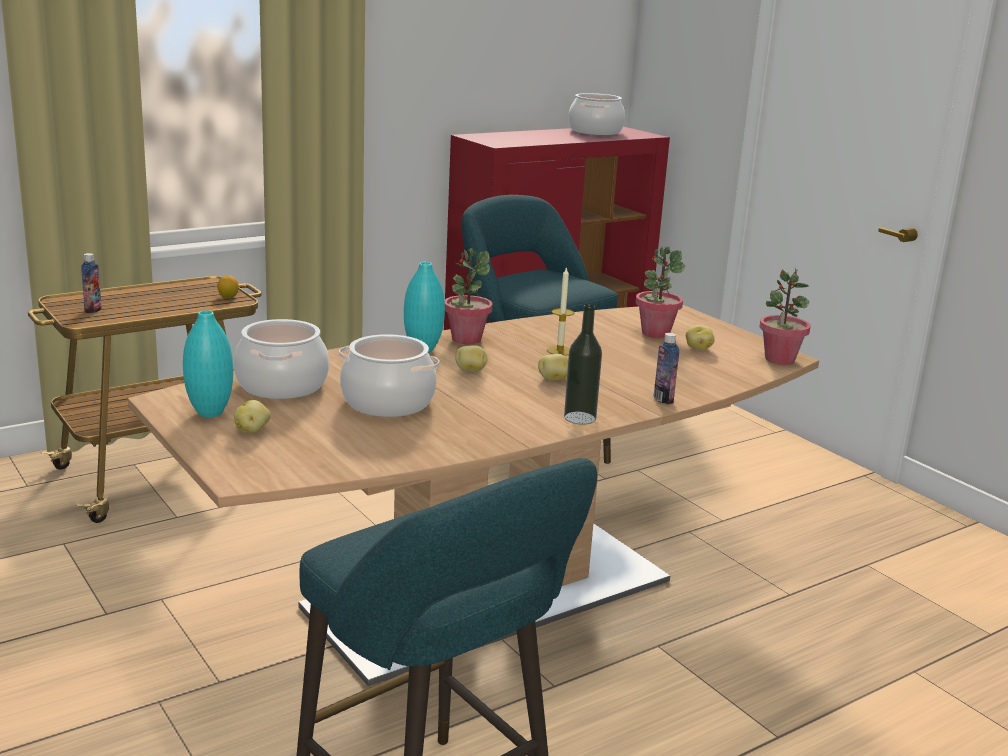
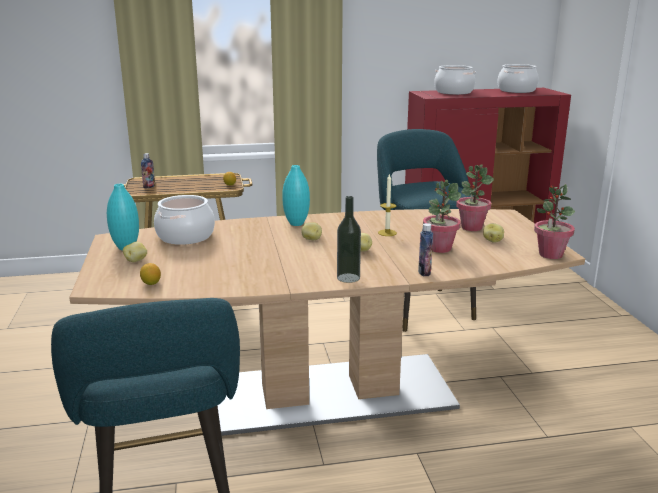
camera: 25 degrees right, 0 degrees up
cooking pot [339,334,440,417] -> cooking pot moved to [434,65,476,95]
potted plant [445,248,492,344] -> potted plant moved to [423,180,461,253]
none -> lemon [140,263,161,285]

